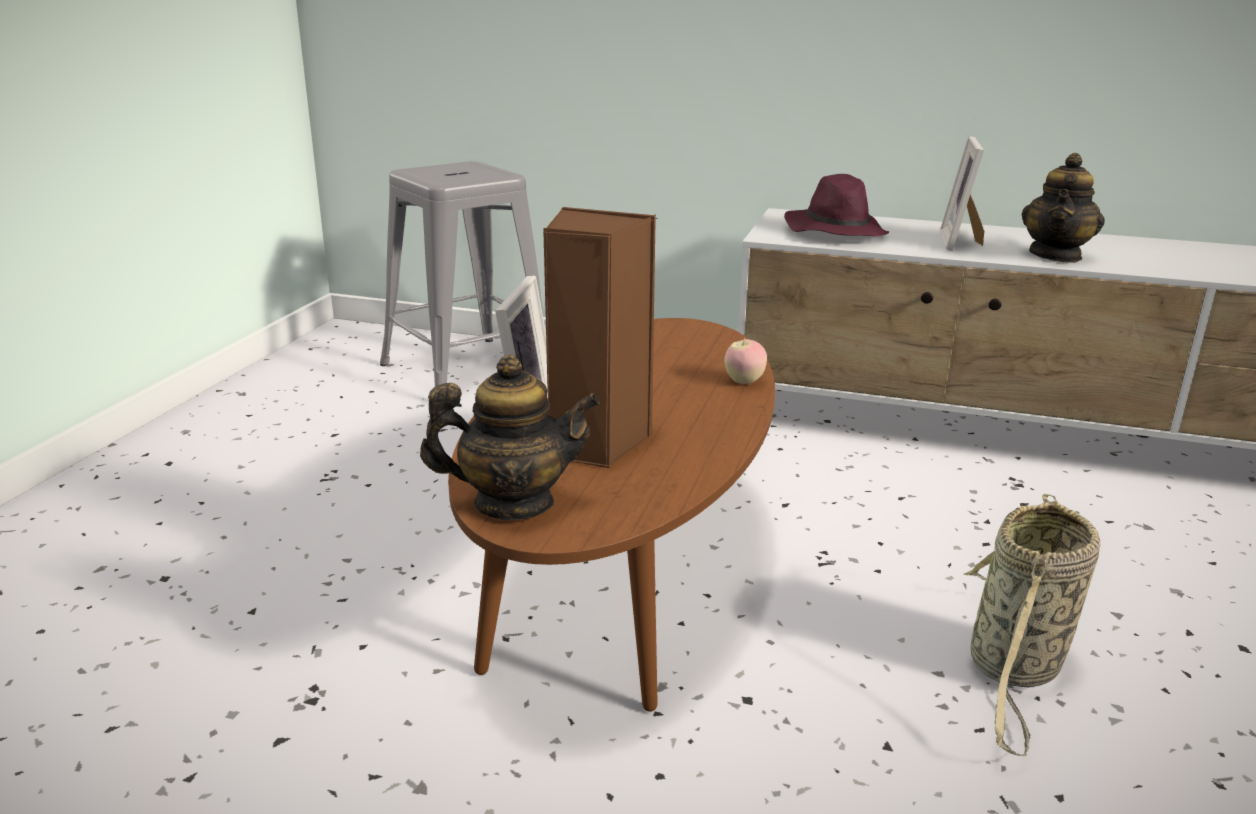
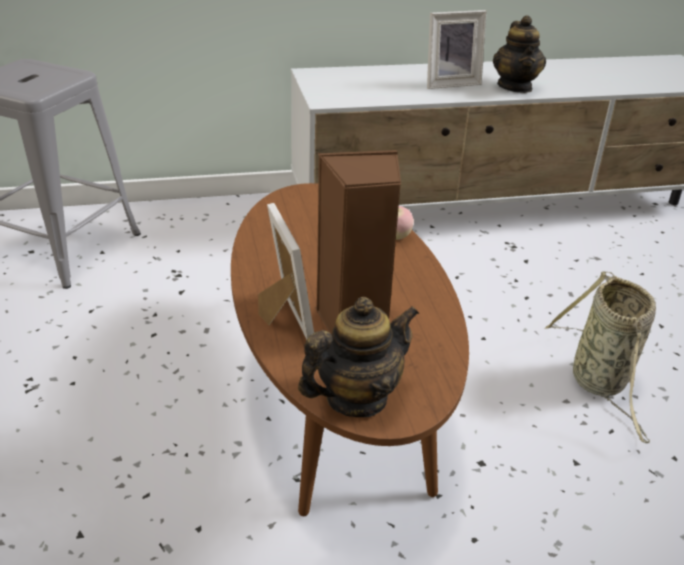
camera: 30 degrees left, 10 degrees up
purple hat [784,174,889,236] -> none
picture frame [940,136,984,251] -> picture frame turned 90 degrees counterclockwise [427,10,487,89]

